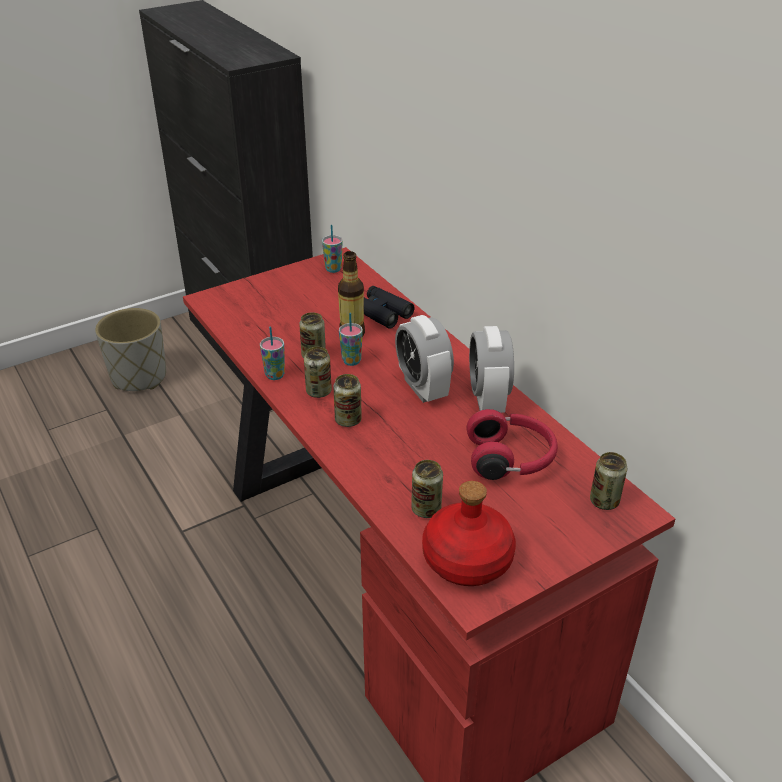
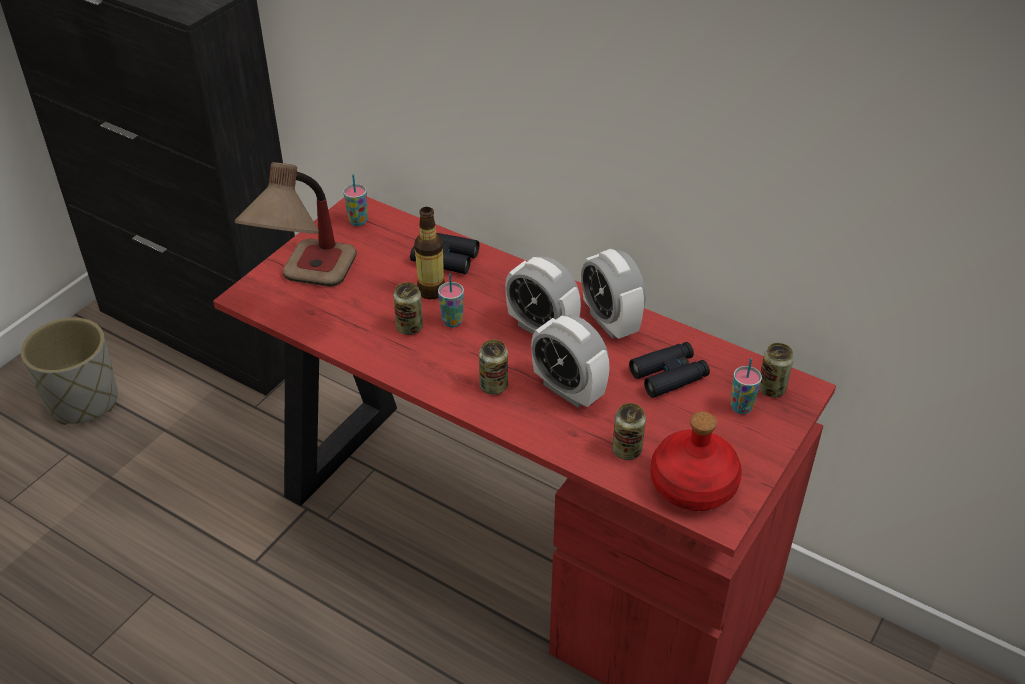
camera: 25 degrees left, 5 degrees up
cup [260,326,285,380] -> cup moved to [731,358,762,414]
can [304,347,332,398] -> none
red headphones [467,409,558,480] -> black binoculars [629,342,710,398]
none -> table lamp [235,162,357,287]
none -> alarm clock [531,315,610,408]

